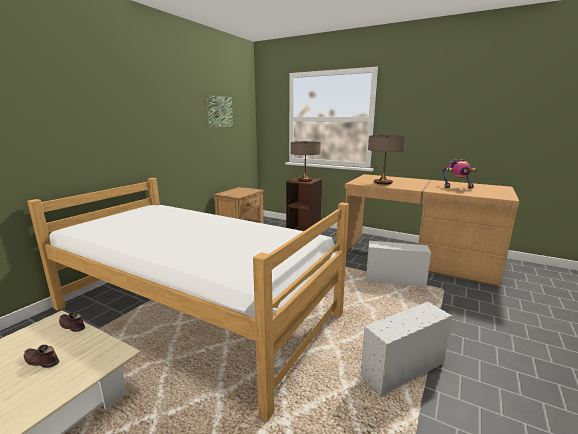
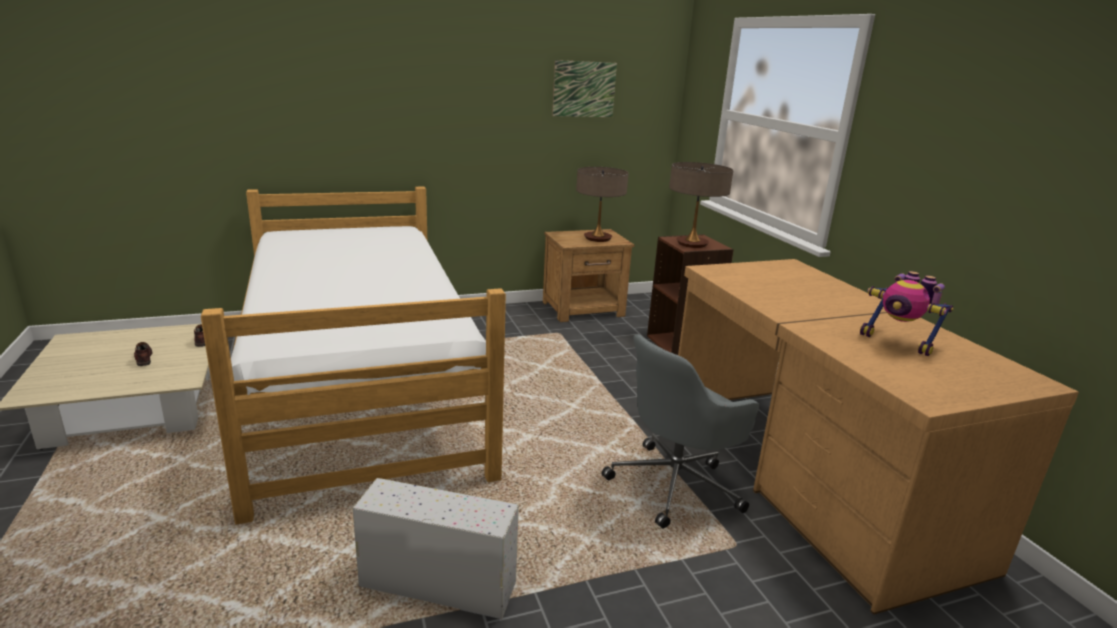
camera: 40 degrees right, 5 degrees up
white storage box [366,241,431,287] -> grey office chair [602,334,759,529]
table lamp [368,135,406,185] -> table lamp moved to [576,167,629,242]

